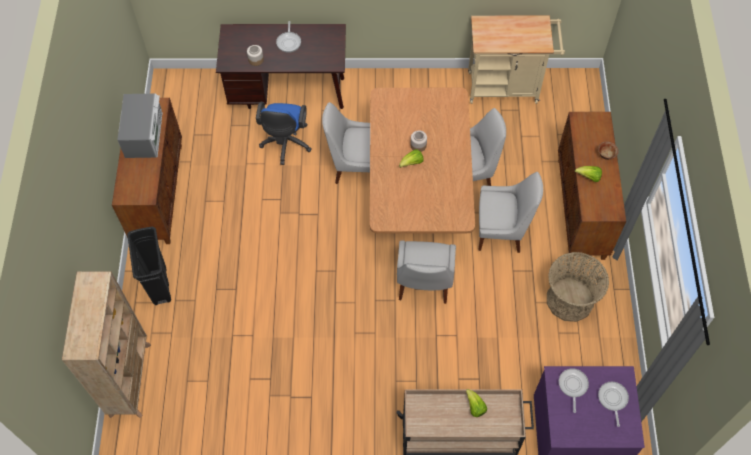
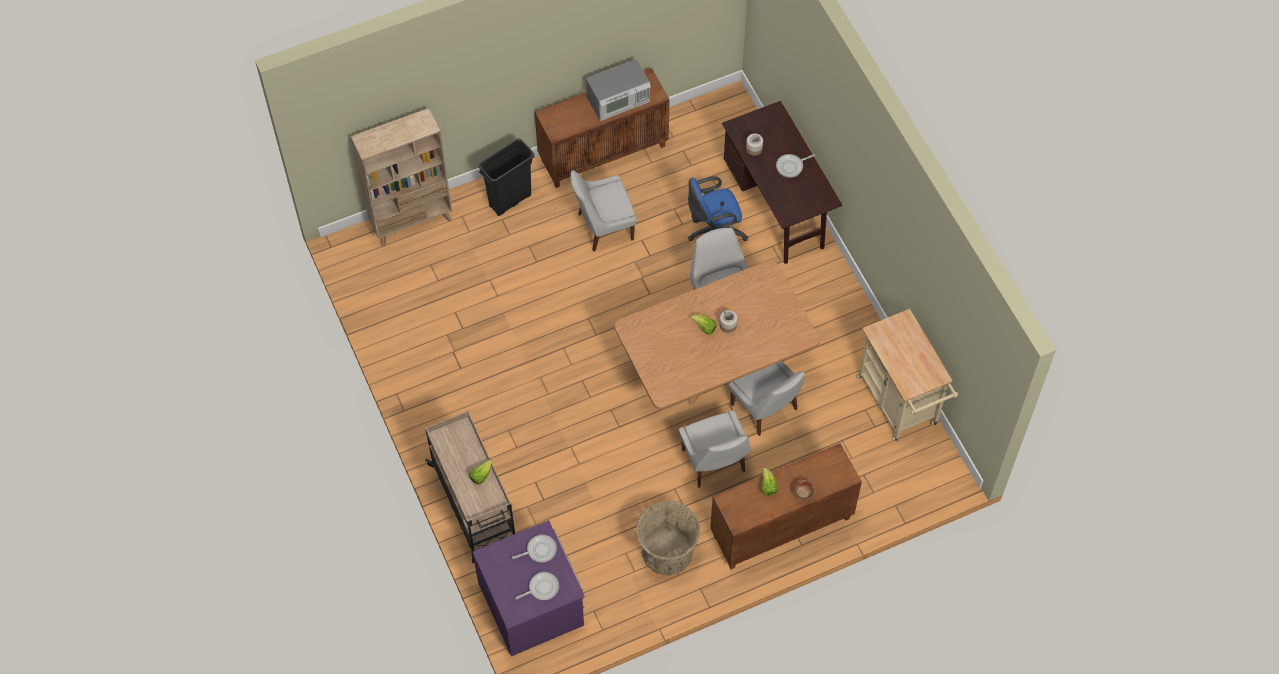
camera: 65 degrees right, 0 degrees up
white chair [397,240,456,304] -> white chair moved to [571,170,636,251]

